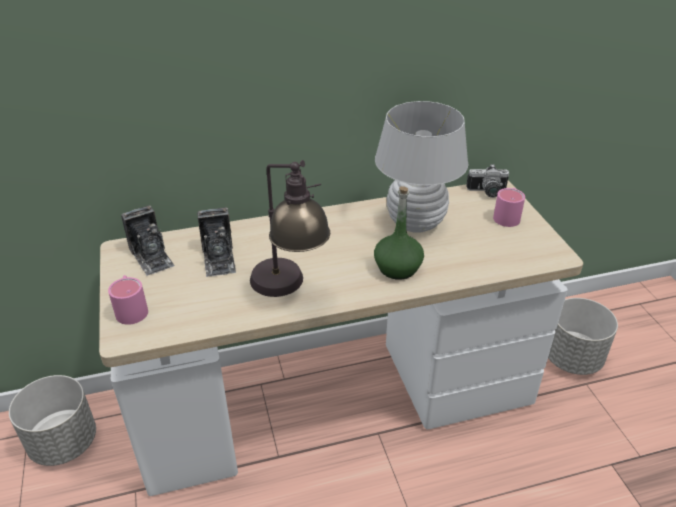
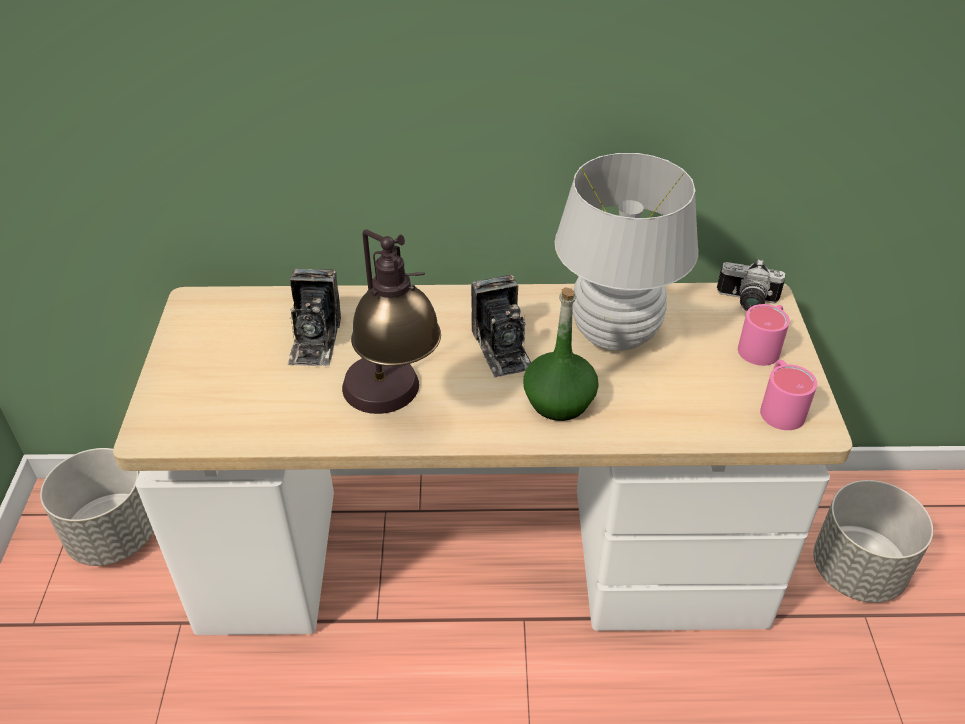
camera: 15 degrees right, 5 degrees up
pink mug [108,275,148,325] -> pink mug moved to [760,360,817,430]
camera [121,206,175,276] -> camera moved to [471,275,531,378]

